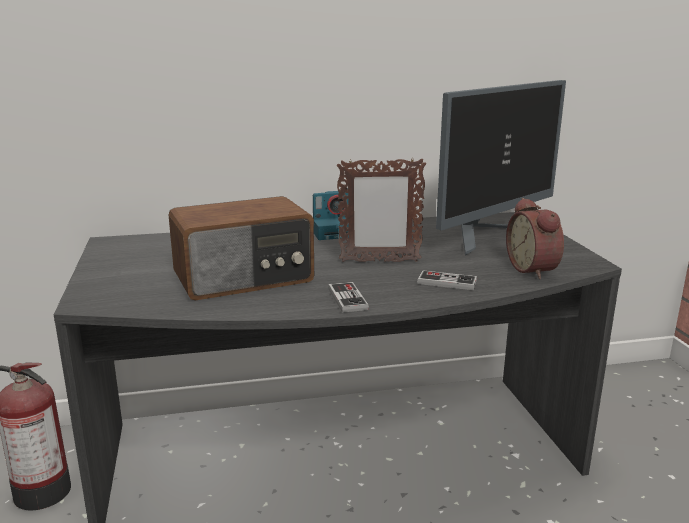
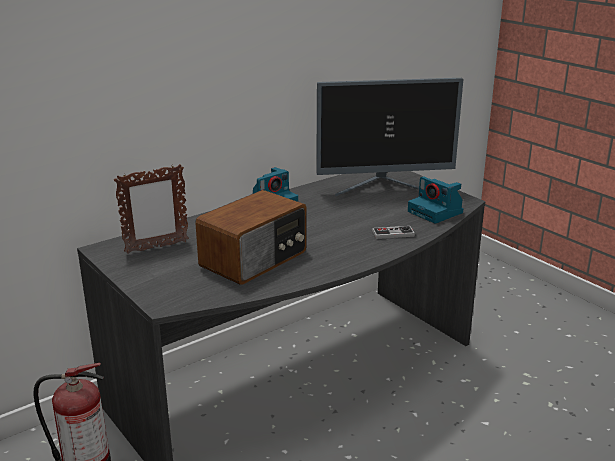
camera: 25 degrees left, 5 degrees up
game controller [328,282,369,313] -> none
picture frame [337,159,426,262] -> picture frame moved to [114,164,189,254]
monitor [436,80,566,256] -> monitor turned 60 degrees clockwise [316,78,463,196]
alarm clock [506,198,564,279] -> camera [408,176,463,224]

